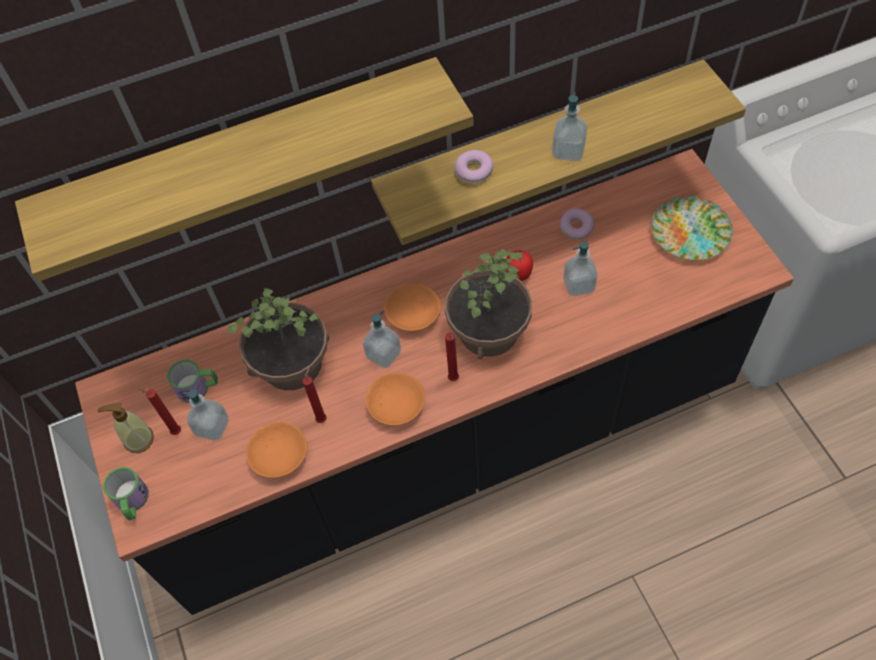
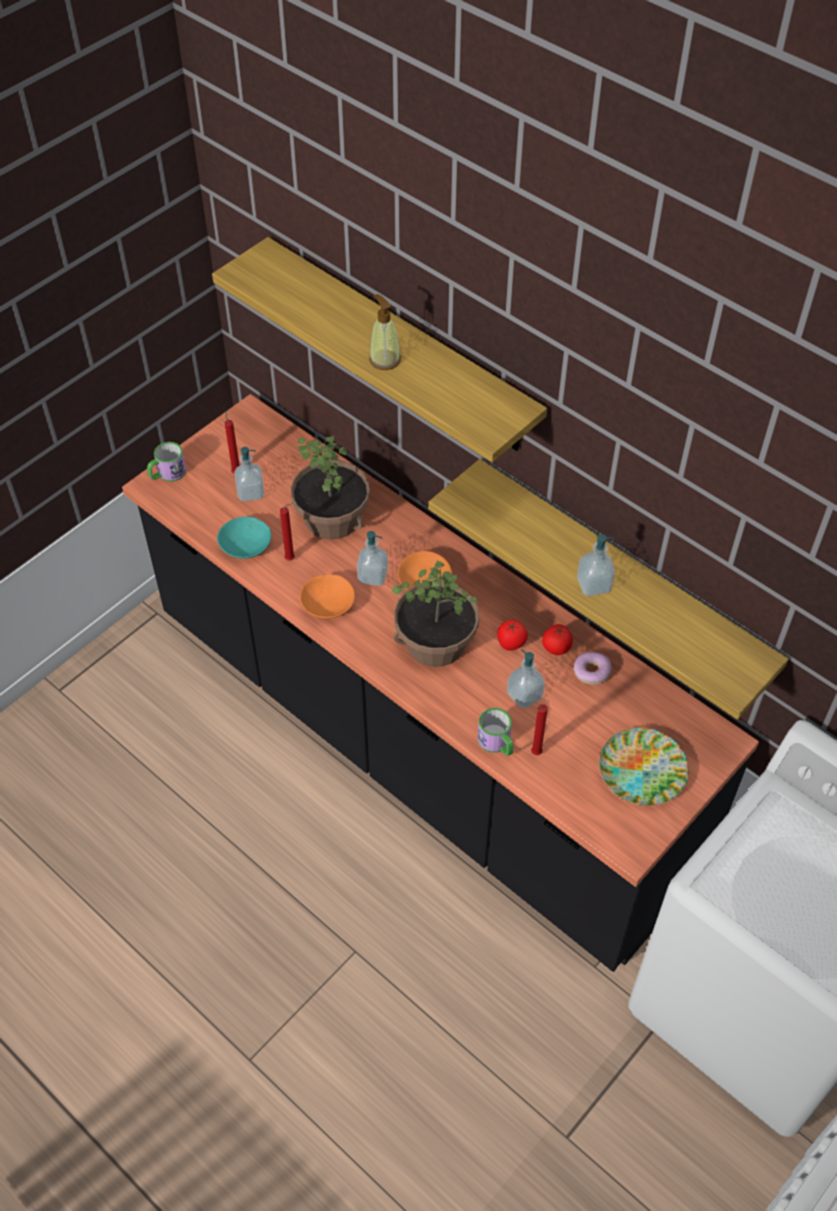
camera: 60 degrees right, 5 degrees down
soap dispenser [97,403,154,453] -> soap dispenser moved to [369,294,401,370]
mug [167,360,218,403] -> mug moved to [477,708,513,756]
orange bowl [246,421,307,478] -> turquoise bowl [217,517,271,559]
red candle [445,333,459,381] -> red candle moved to [531,704,548,755]
donut [455,150,493,184] -> none
none -> tomato [542,624,573,655]

